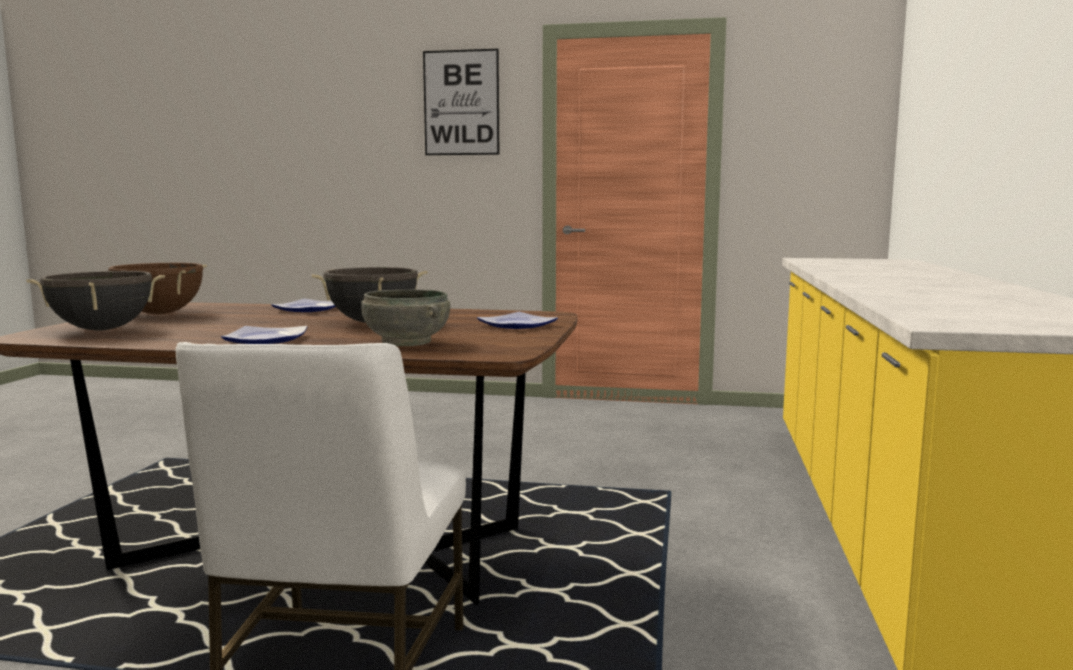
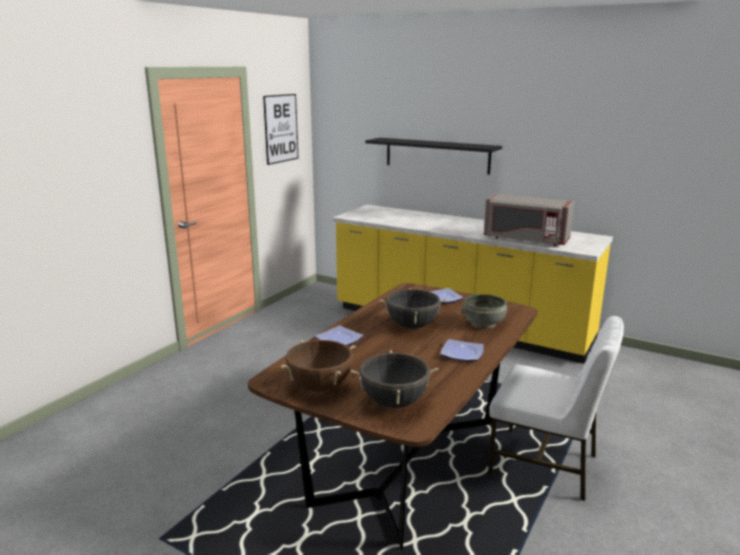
camera: 70 degrees left, 10 degrees up
picture [423,49,499,155] -> picture moved to [263,94,299,165]
none -> black shelf [365,138,502,175]
none -> grey microwave [484,194,574,246]

